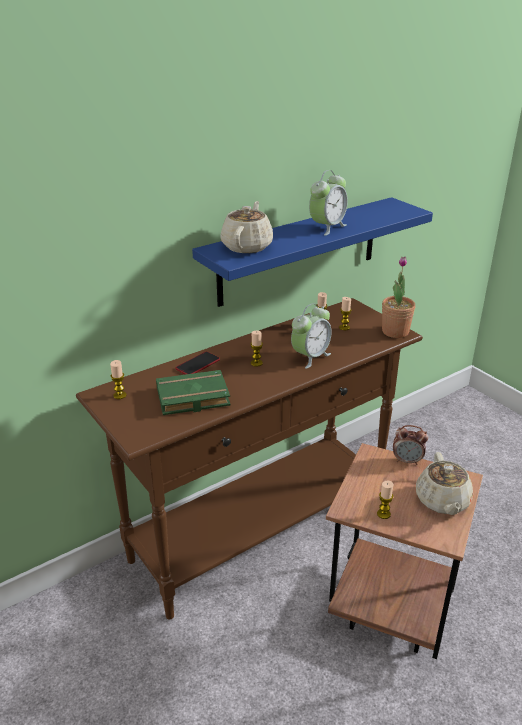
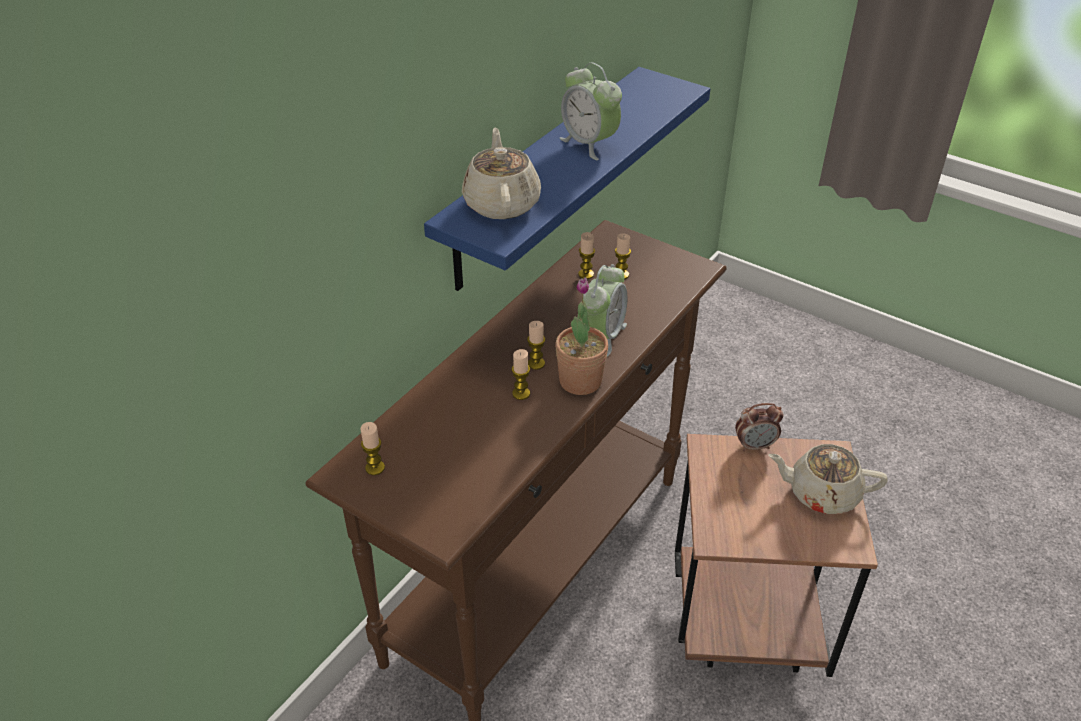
camera: 20 degrees left, 10 degrees up
green book [156,370,231,415] -> none
phone [176,351,220,375] -> none
alarm clock [309,170,348,236] -> alarm clock turned 120 degrees clockwise [559,62,622,160]
candle [377,480,393,519] -> candle moved to [512,349,530,400]
potted plant [382,256,415,338] -> potted plant moved to [555,277,608,395]
beige teapot [416,452,473,515] -> beige teapot turned 120 degrees clockwise [768,444,888,514]

